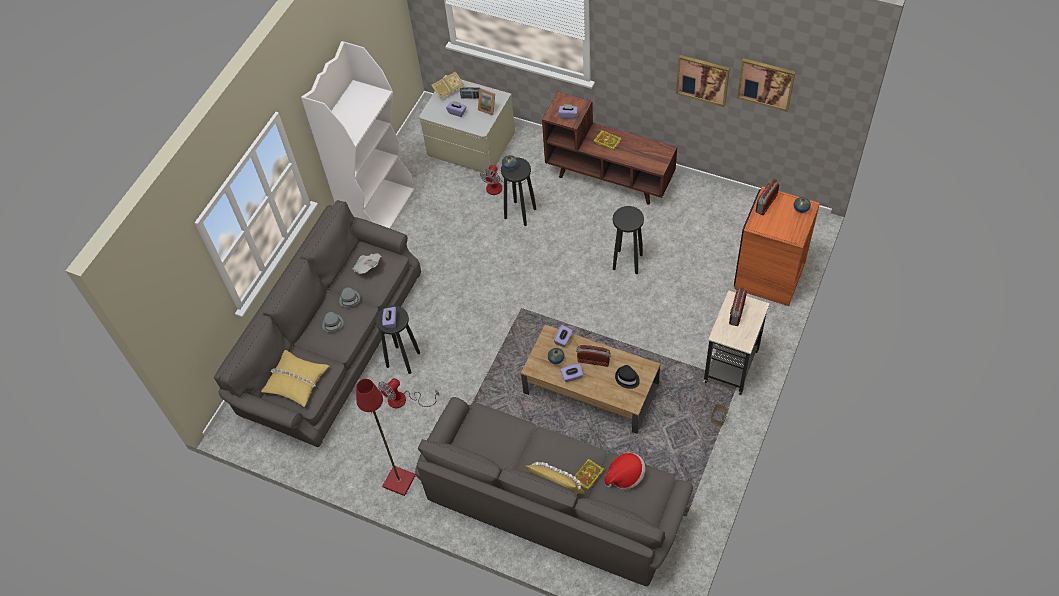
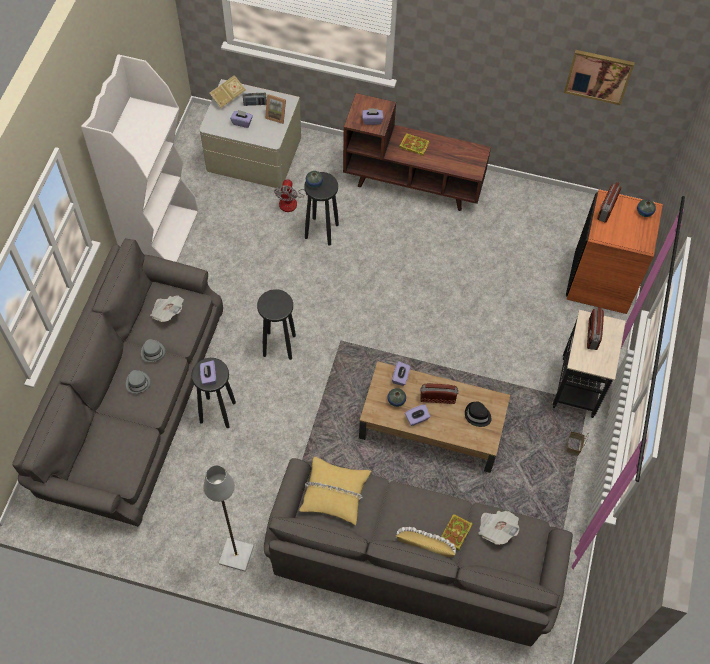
camera: 15 degrees left, 5 degrees up
yellow pillow [261,350,329,407] -> yellow pillow moved to [299,456,371,525]
red floor lamp [356,379,416,496] -> grey floor lamp [203,465,254,572]
fan [378,378,439,408] -> none
hat [604,453,645,489] -> newspaper [478,511,519,545]
black stool [613,206,644,274] -> black stool moved to [257,289,296,360]
picture [676,55,730,107] -> none

